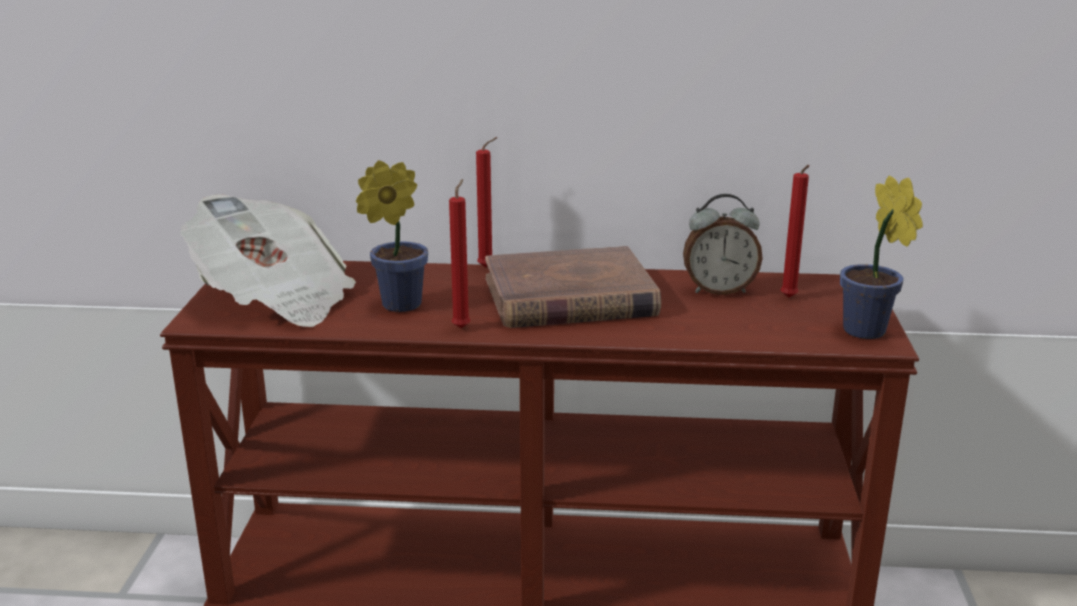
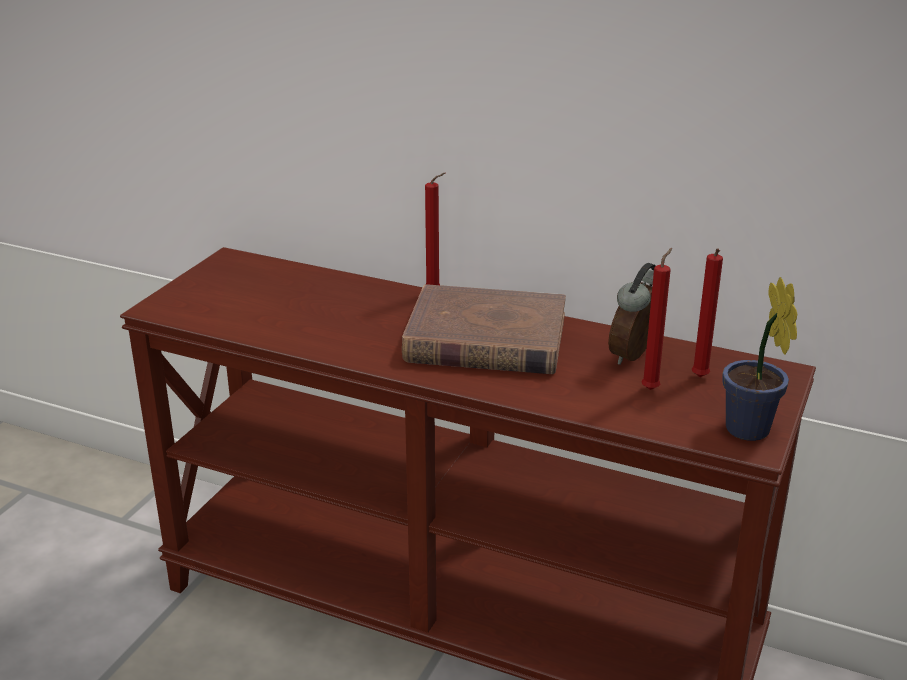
camera: 20 degrees right, 5 degrees up
newspaper [181,194,356,327] -> none
potted plant [356,160,428,312] -> none
red candle [449,179,471,328] -> red candle moved to [642,248,672,390]
alarm clock [683,194,763,295] -> alarm clock turned 105 degrees clockwise [608,263,656,365]

